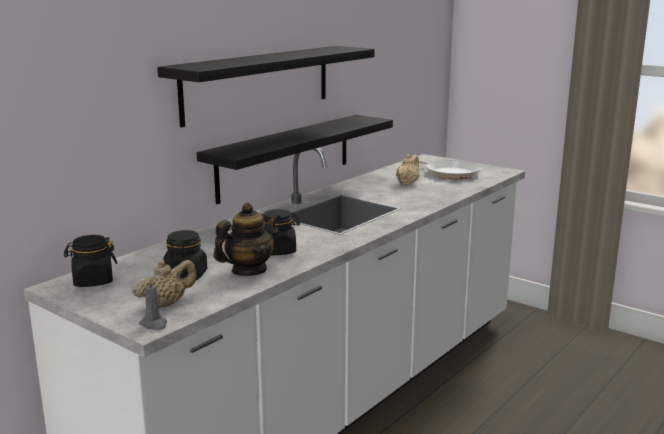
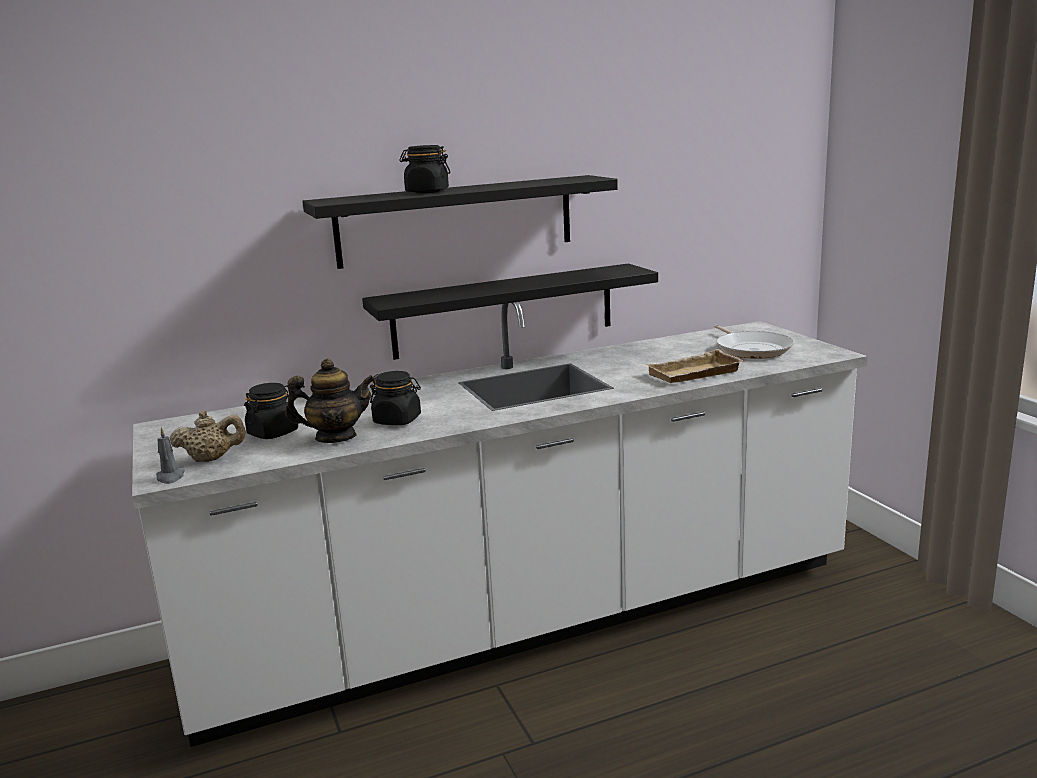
camera: 30 degrees right, 0 degrees up
black jar [64,235,117,287] -> black jar moved to [399,145,451,193]
beige teapot [396,154,420,185] -> none
none -> beige tray [645,349,744,383]

